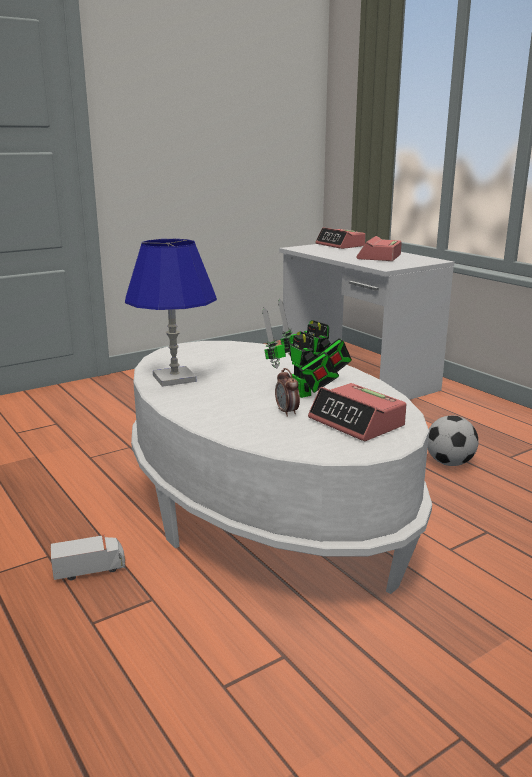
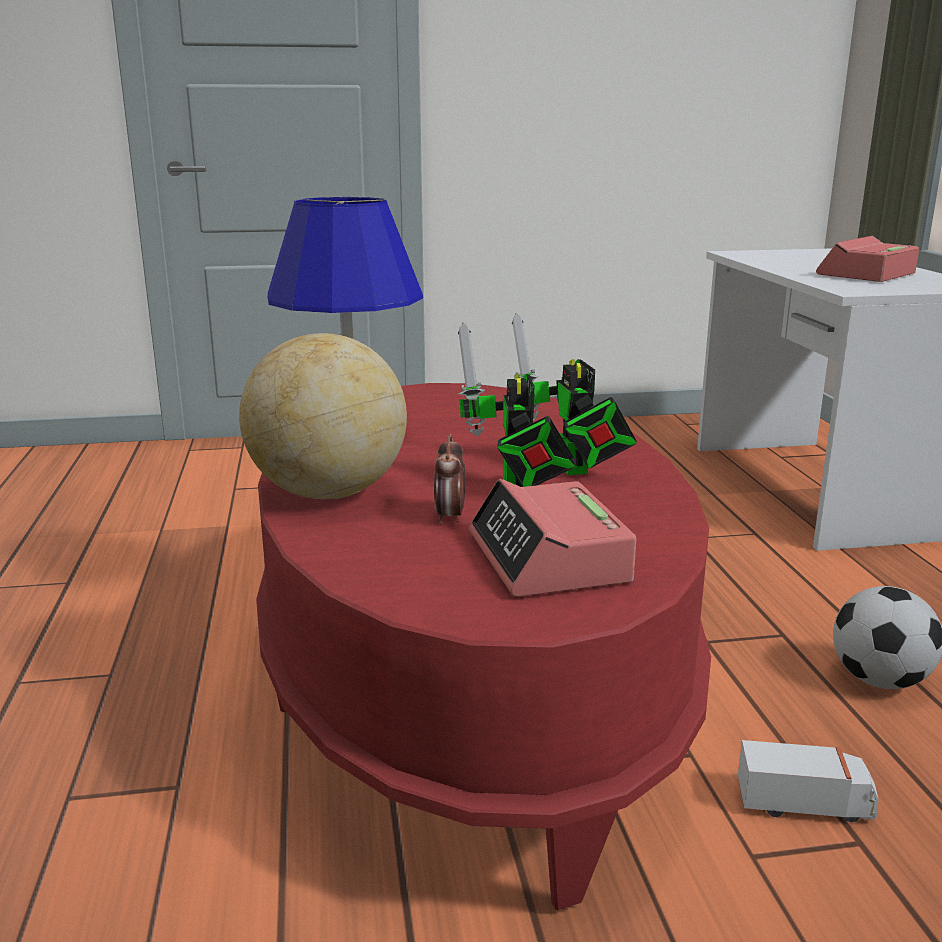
camera: 25 degrees right, 0 degrees up
toy truck [51,535,125,580] -> toy truck moved to [738,740,879,822]
white coffee table [131,341,432,594] -> red coffee table [256,383,711,910]
alarm clock [315,227,366,249] -> none
none -> globe [239,333,407,499]

